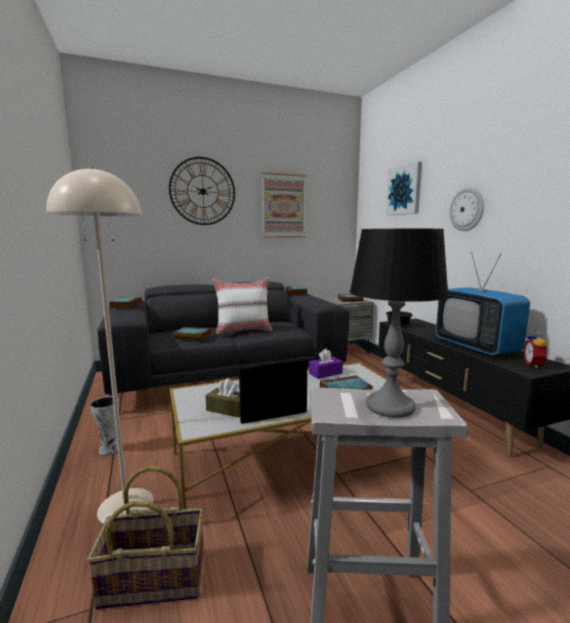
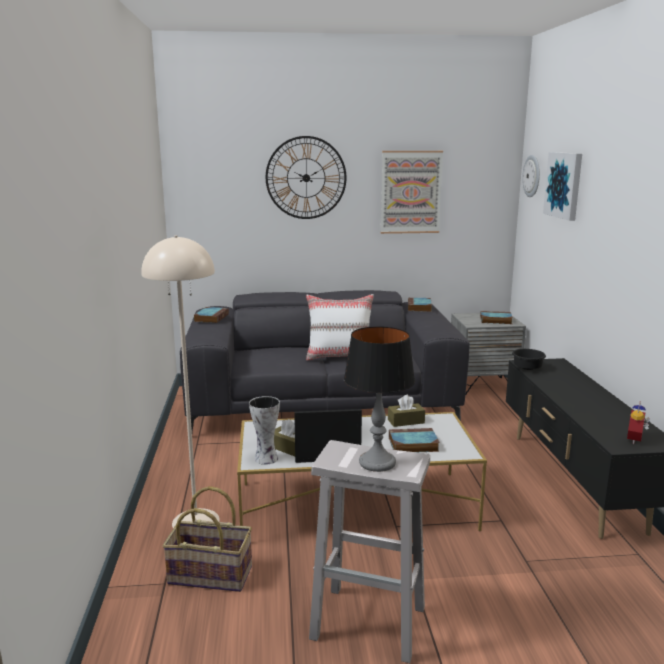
camera: 15 degrees right, 5 degrees up
vase [90,396,119,455] -> vase moved to [249,396,280,465]
book [174,327,211,340] -> none
purple tissue box [309,348,343,379] -> brown tissue box [388,395,425,427]
television [436,252,530,355] -> none
wall clock [450,187,484,231] -> wall clock moved to [522,155,540,197]

